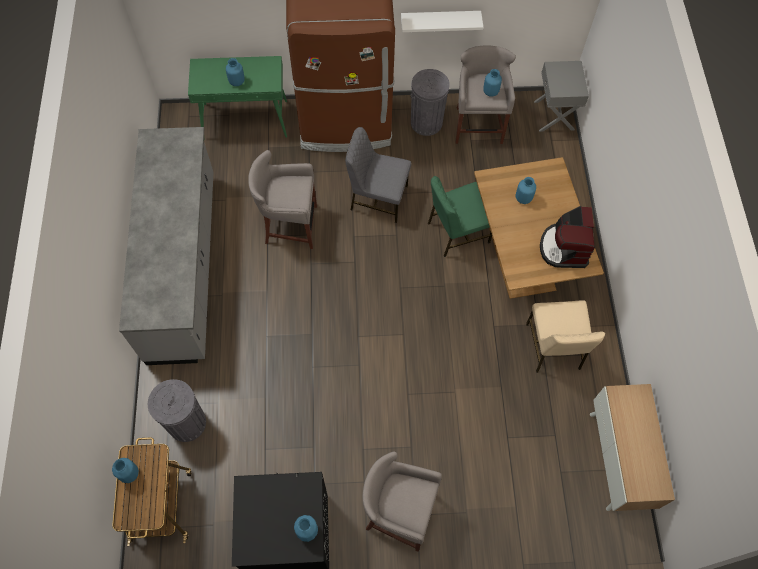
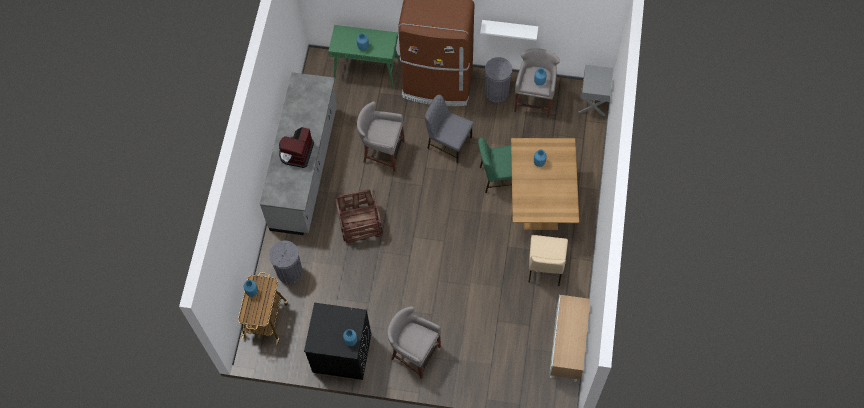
camera: 15 degrees right, 0 degrees up
coffee machine [540,206,595,268] -> coffee machine moved to [279,127,314,168]
none -> crate [335,189,383,243]

